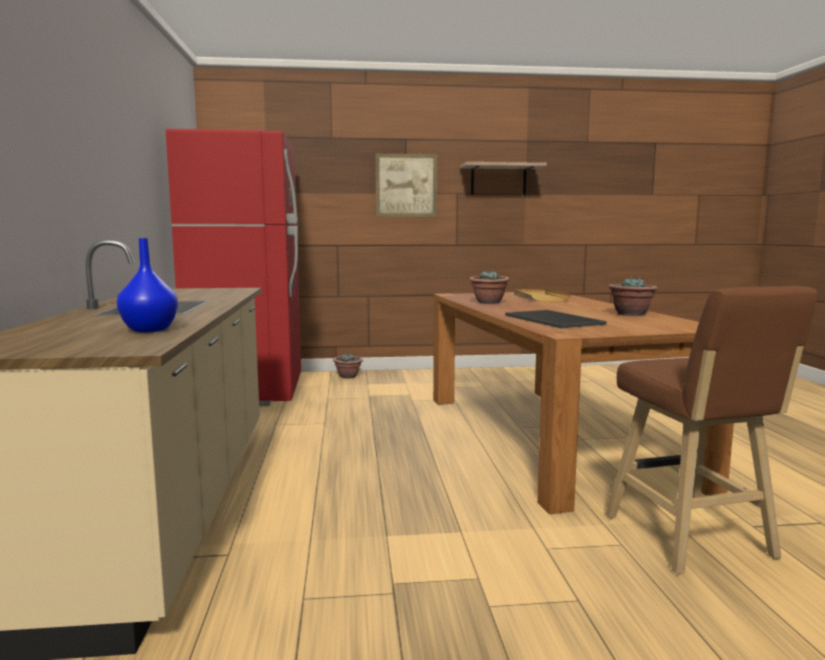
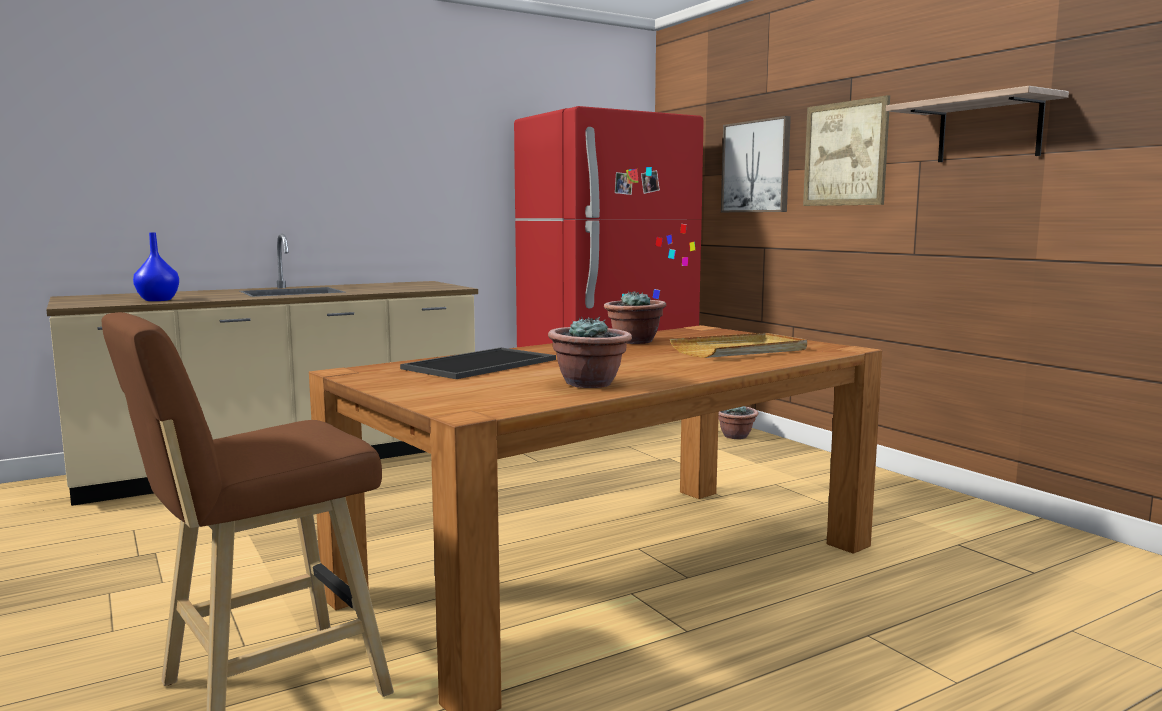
camera: 65 degrees right, 0 degrees up
none -> picture [721,116,791,212]

